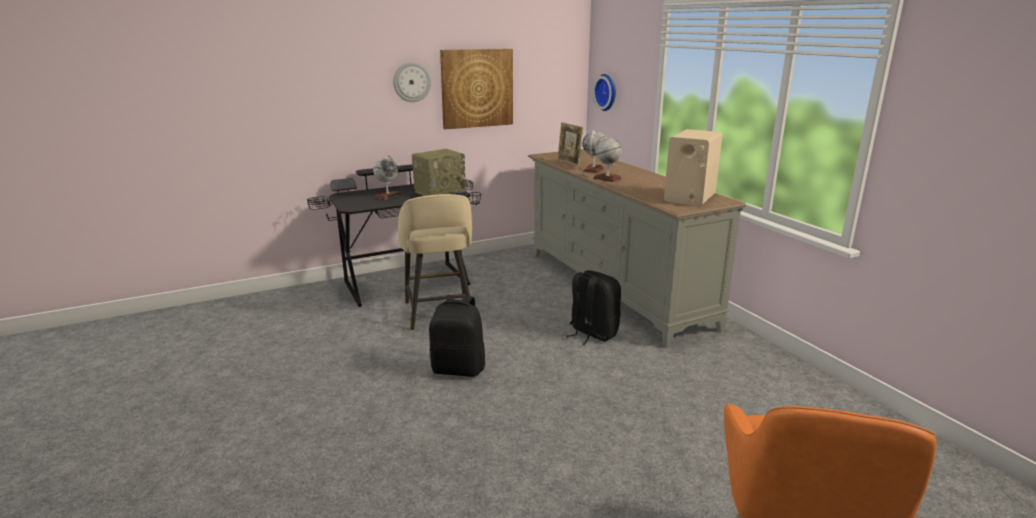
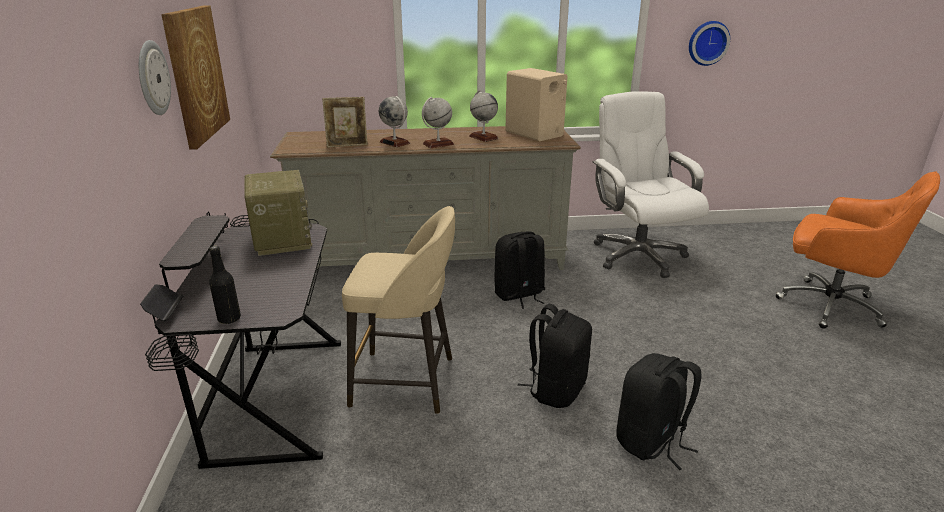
camera: 70 degrees left, 5 degrees up
globe [373,156,401,200] -> globe moved to [469,90,499,142]
wall clock [593,74,616,111] -> wall clock moved to [689,21,730,66]
none -> black bottle [209,246,241,324]
none -> white office chair [593,91,709,278]
none -> black backpack [617,353,702,470]

